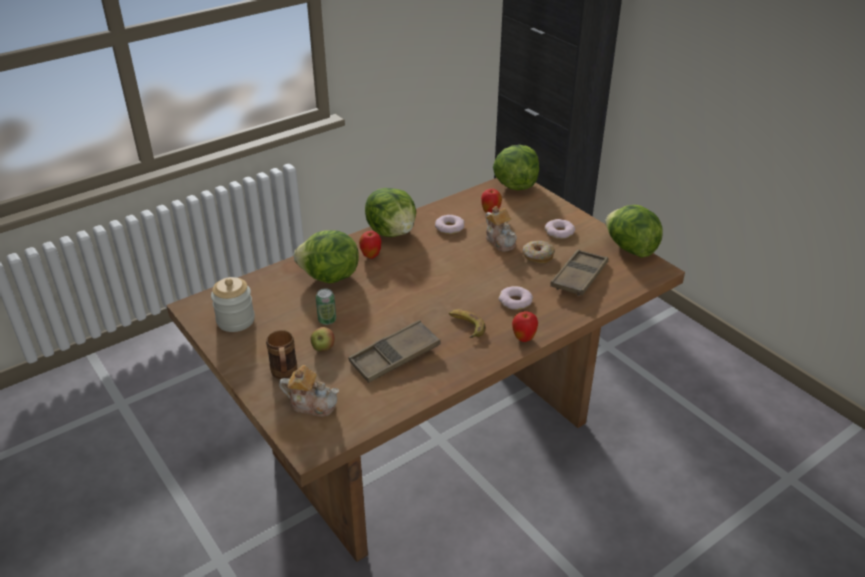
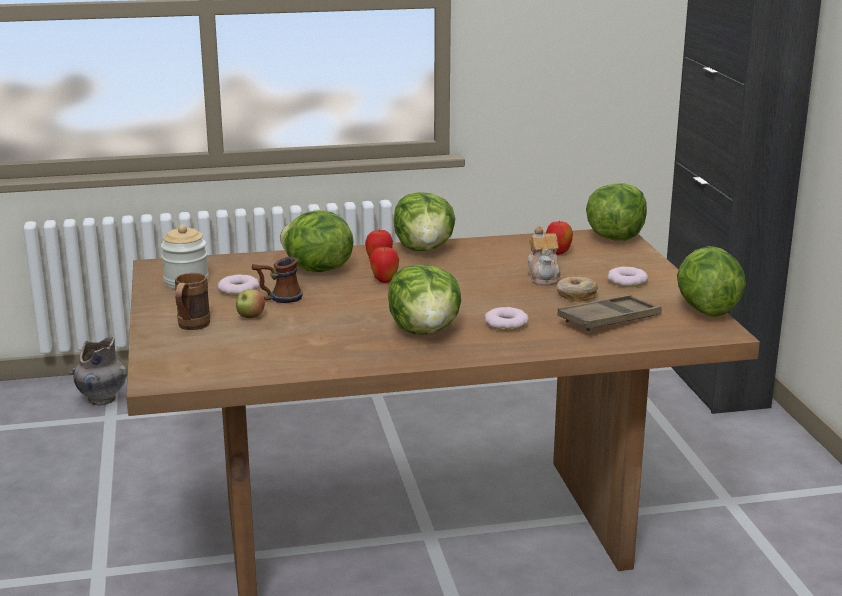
camera: 25 degrees right, 15 degrees down
teapot [279,365,339,417] -> none
can [316,288,336,325] -> mug [252,257,302,303]
brown tray [348,320,440,383] -> none
donut [435,215,465,234] -> donut moved to [218,275,259,296]
banana [449,310,486,338] -> lettuce [388,264,461,334]
apple [512,311,538,342] -> apple moved to [370,246,399,283]
none -> grey vase [68,336,128,406]

